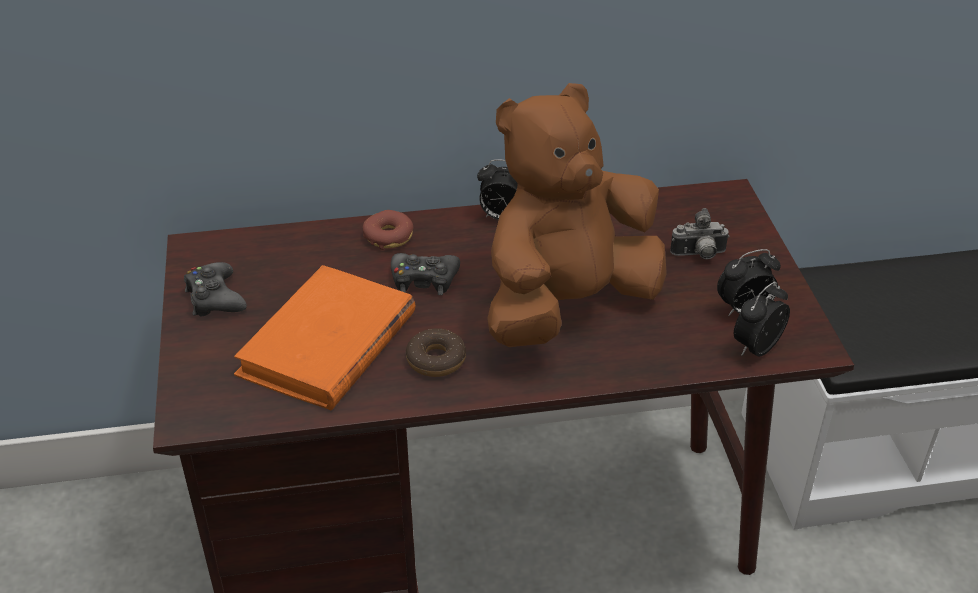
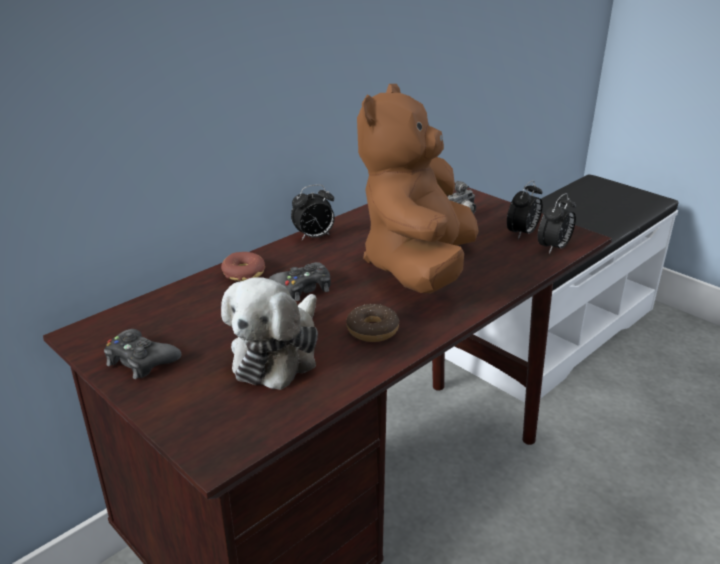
camera: 35 degrees left, 10 degrees down
orange book [234,265,415,410] -> plush toy [221,277,318,390]
alarm clock [734,282,790,357] -> alarm clock turned 150 degrees counterclockwise [538,193,576,254]

